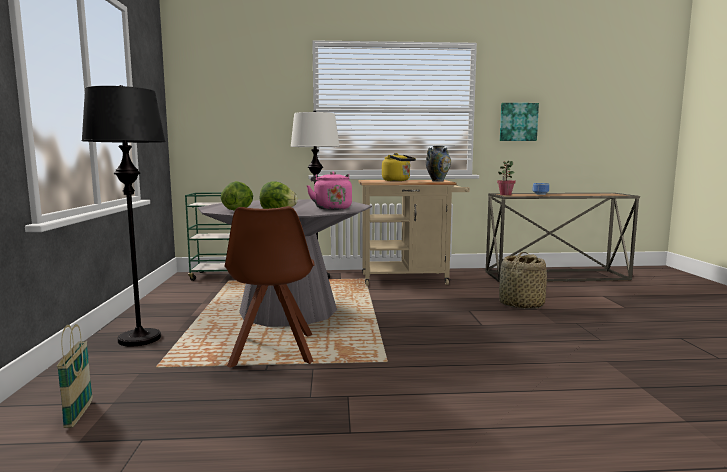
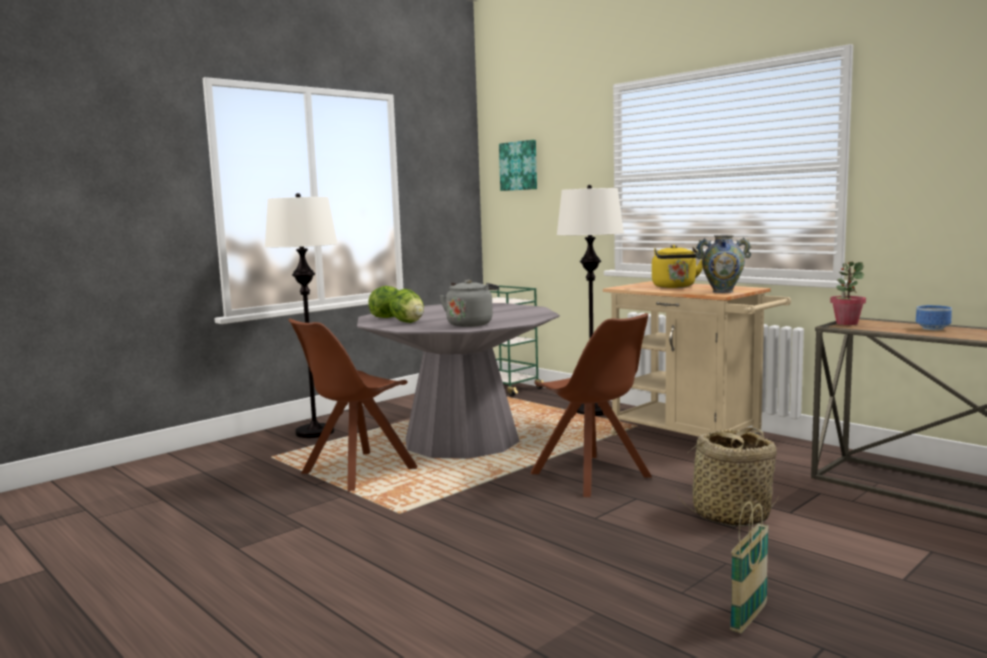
camera: 50 degrees right, 0 degrees up
basket [57,324,93,428] -> basket moved to [730,501,769,633]
black floor lamp [81,85,166,347] -> white floor lamp [265,193,338,438]
pink kettle [307,172,352,210] -> grey kettle [440,279,499,327]
picture [500,103,539,141] -> picture moved to [499,140,537,191]
none -> brown chair [531,313,652,497]

